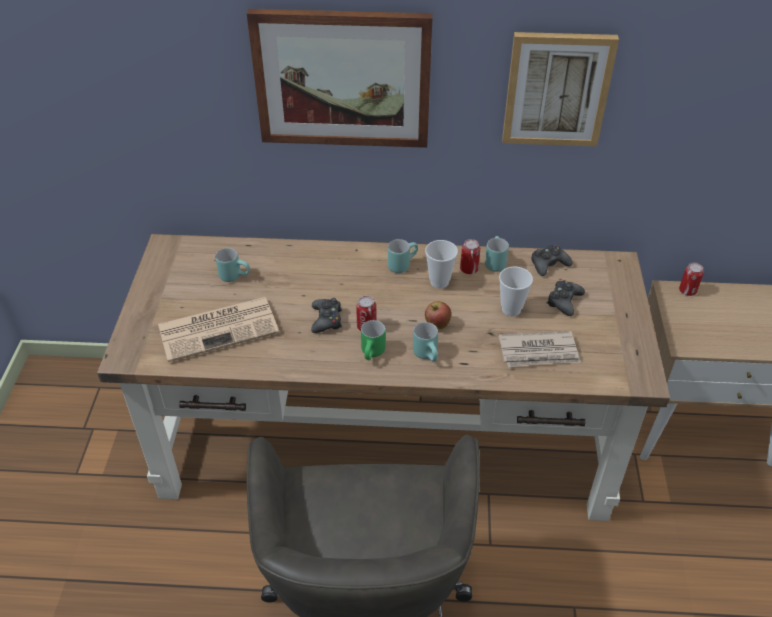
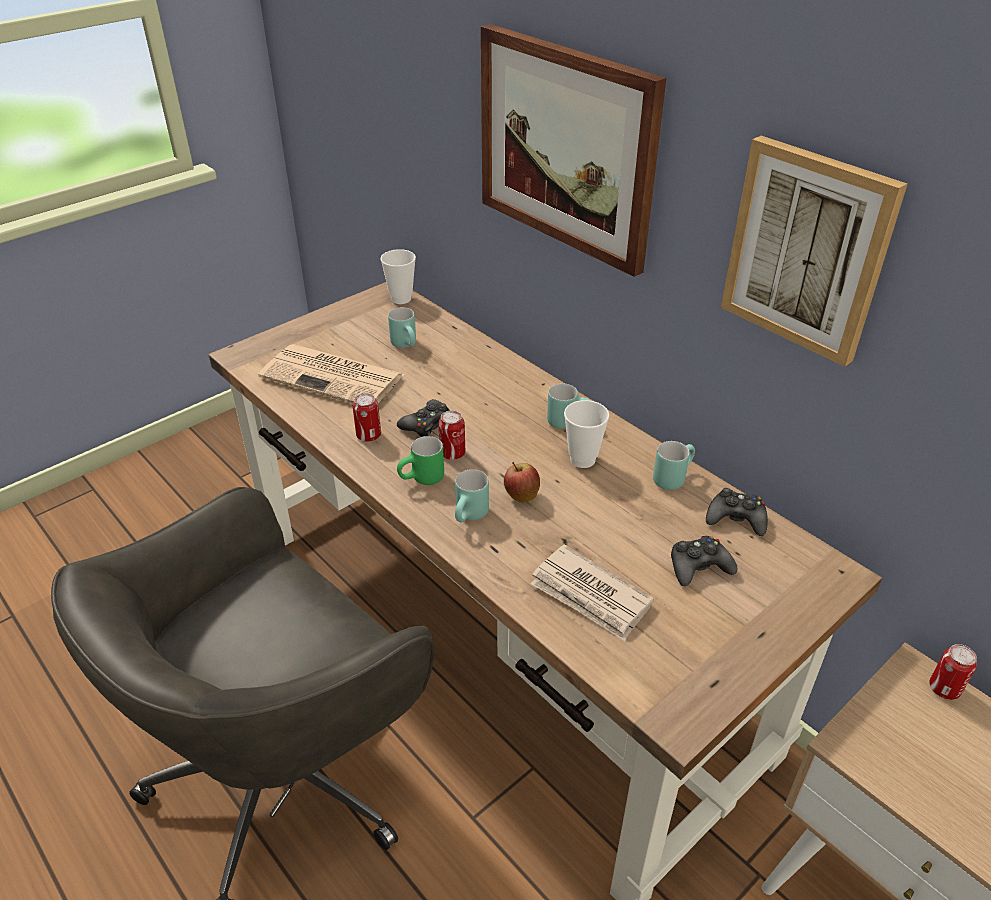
camera: 45 degrees right, 5 degrees down
can [460,239,480,274] -> can moved to [353,393,381,442]
cup [499,267,533,317] -> cup moved to [380,249,416,304]

